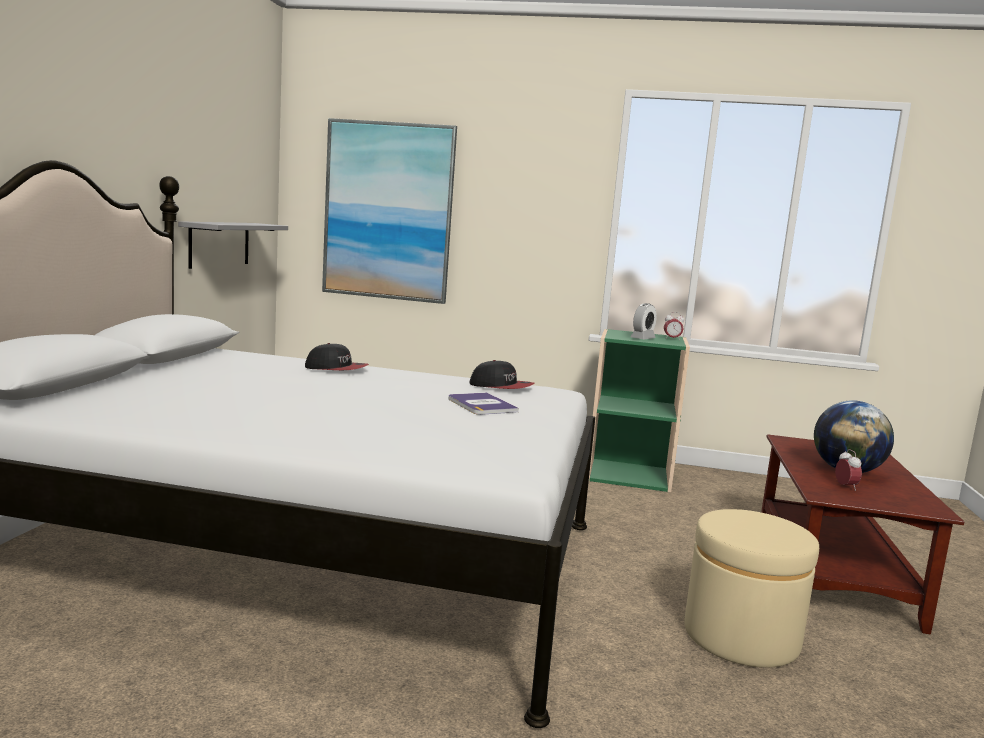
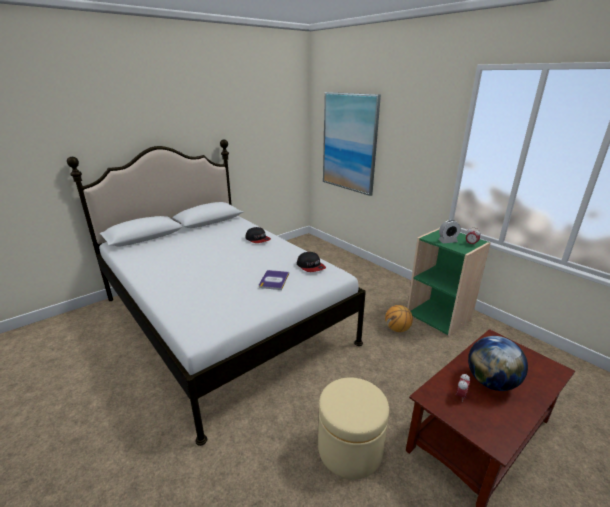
camera: 40 degrees right, 15 degrees up
grey shelf [178,221,288,269] -> none
none -> basketball [385,305,413,332]

